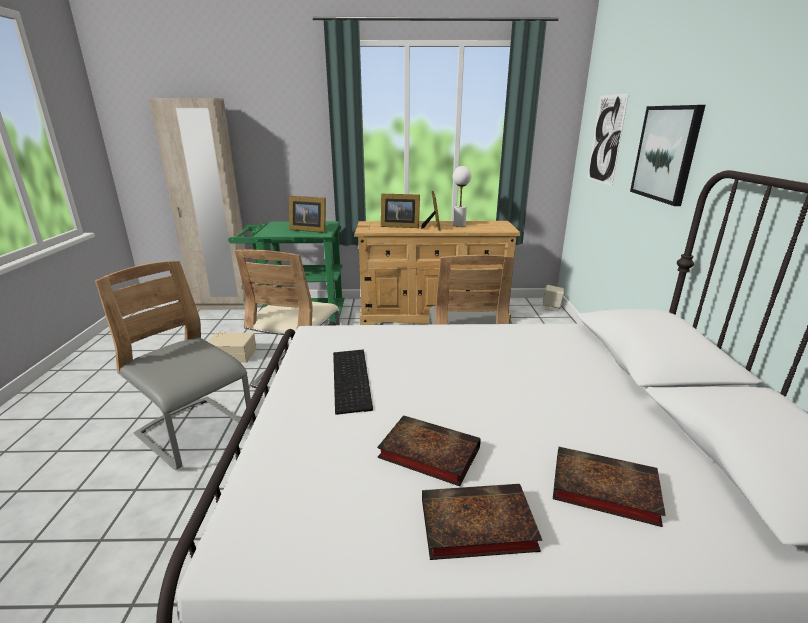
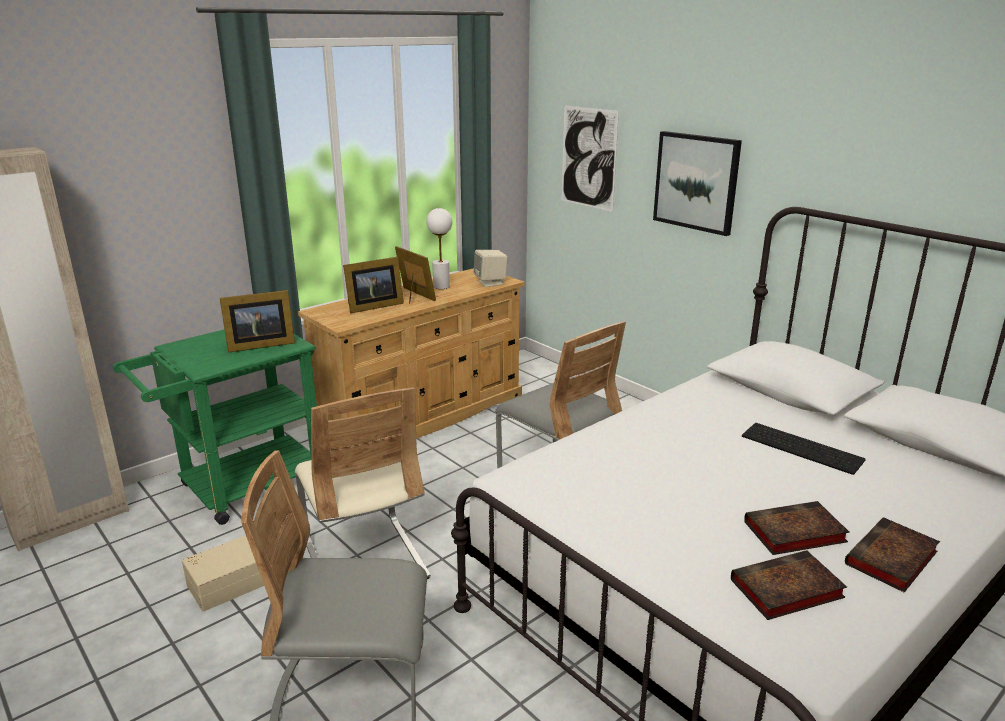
camera: 40 degrees left, 0 degrees up
keyboard [333,350,373,415] -> keyboard moved to [742,423,866,475]
beige speaker [542,285,564,311] -> beige speaker moved to [474,250,508,287]
book [553,447,666,527] -> book moved to [731,550,847,620]

